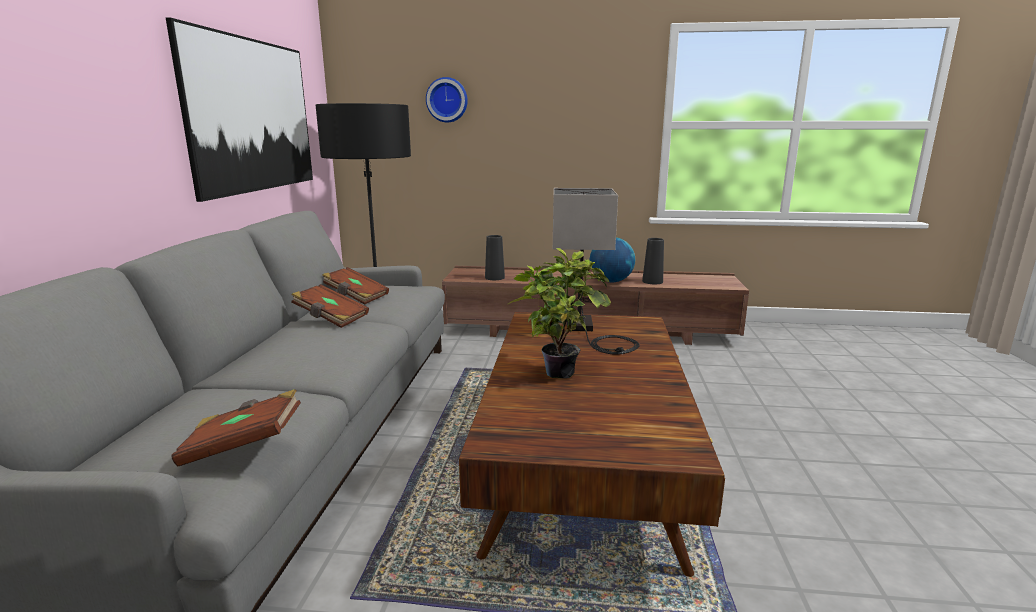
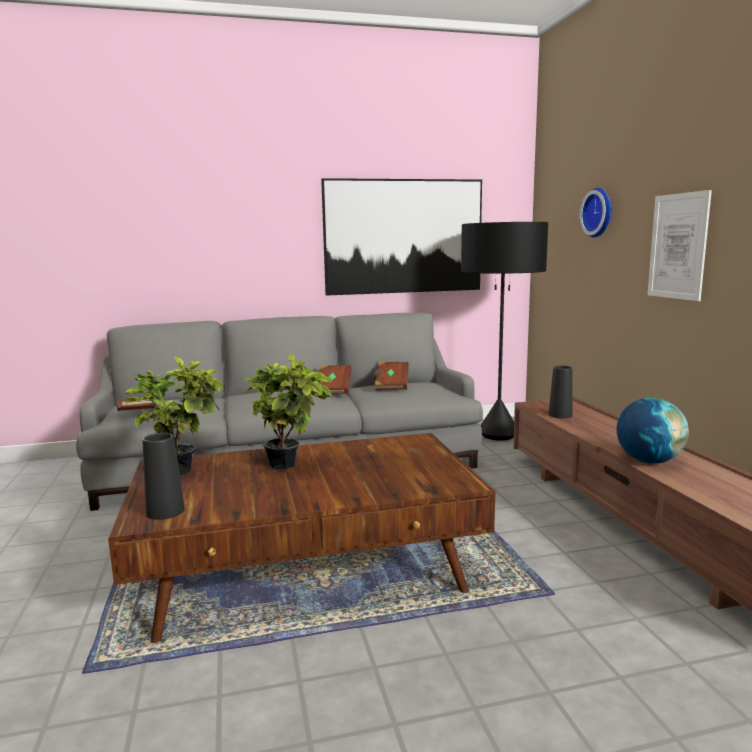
camera: 70 degrees right, 5 degrees down
table lamp [553,188,640,355] -> none
black vase [642,238,664,284] -> black vase moved to [143,433,185,520]
none -> potted plant [125,357,224,476]
none -> picture [647,190,712,301]

